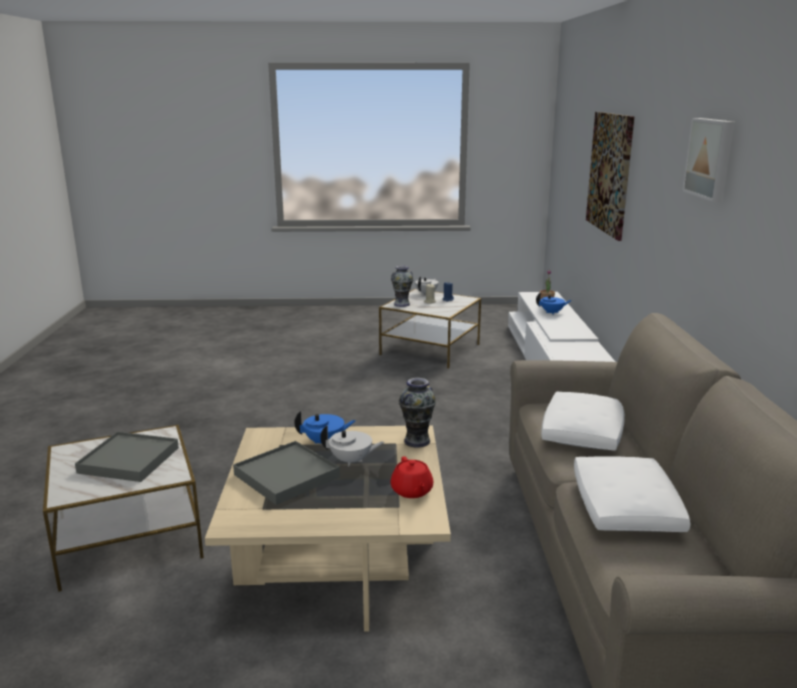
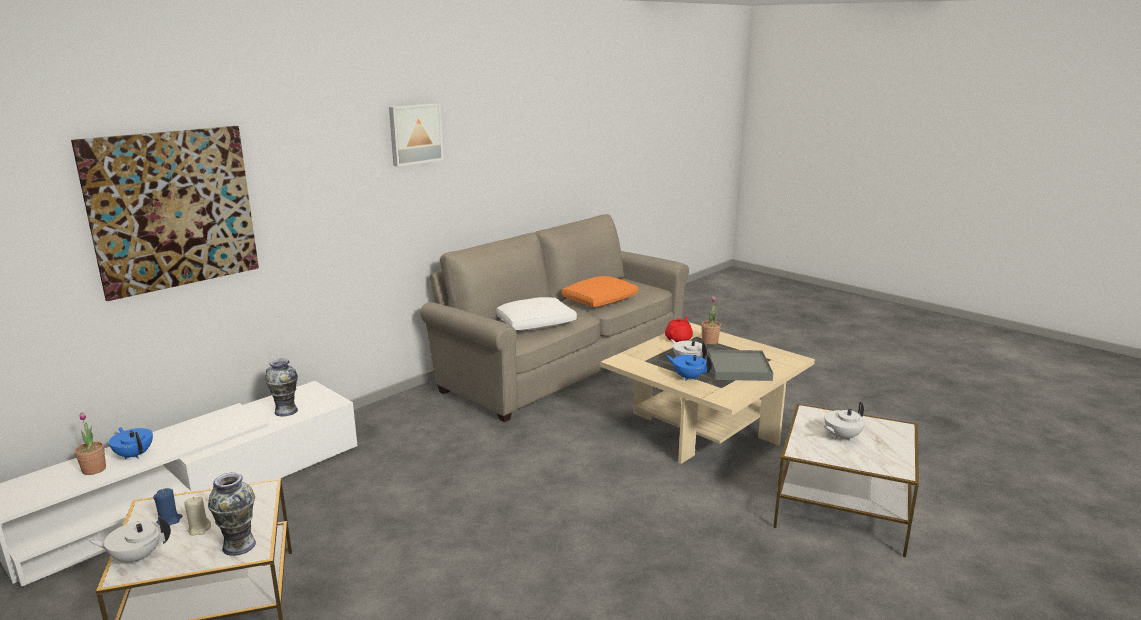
camera: 135 degrees left, 0 degrees up
grey tray [75,432,179,482] -> white teapot [824,402,865,441]
vase [399,378,436,448] -> vase moved to [265,358,298,416]
white pillow [574,457,690,532] -> orange pillow [562,276,638,307]
none -> potted plant [701,296,721,345]

